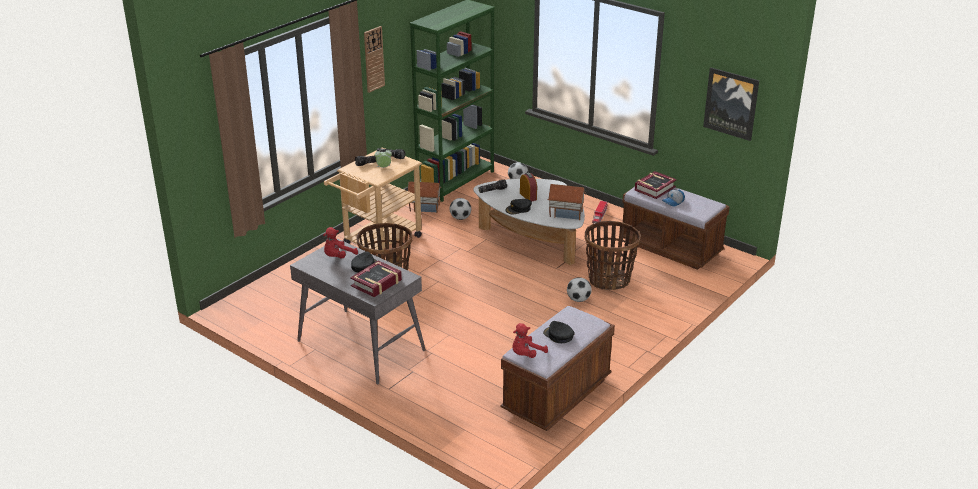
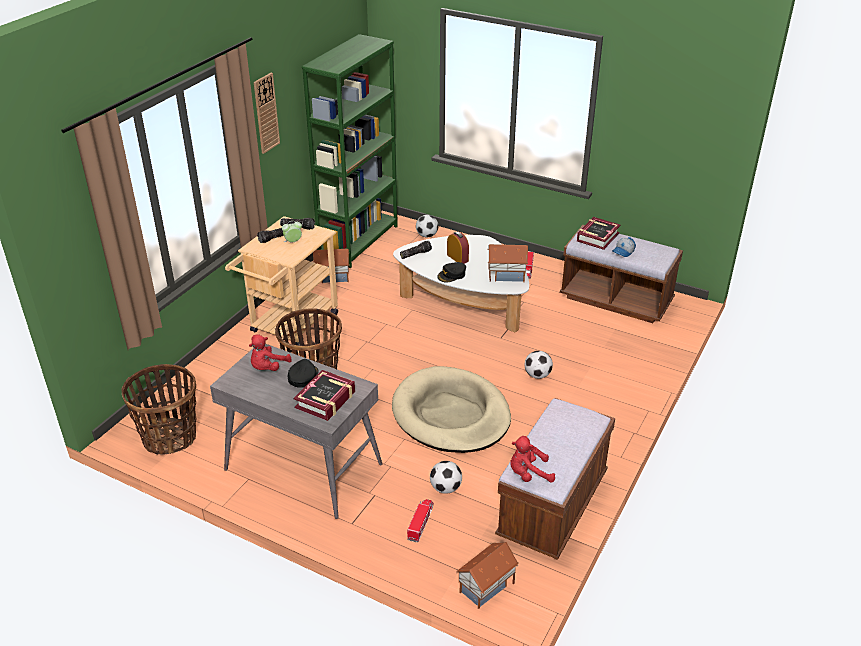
camera: 10 degrees left, 5 degrees up
football [450,198,471,220] -> football moved to [430,461,462,494]
red plush toy [512,323,548,358] -> red plush toy turned 45 degrees clockwise [510,436,555,482]
black cap [543,321,575,343] -> none
basket [585,221,641,290] -> basket moved to [121,364,196,455]
picture [703,68,759,141] -> none
none -> beige dog bed [392,366,511,453]
none -> toy truck [407,499,434,542]
none -> toy house [456,542,519,609]

